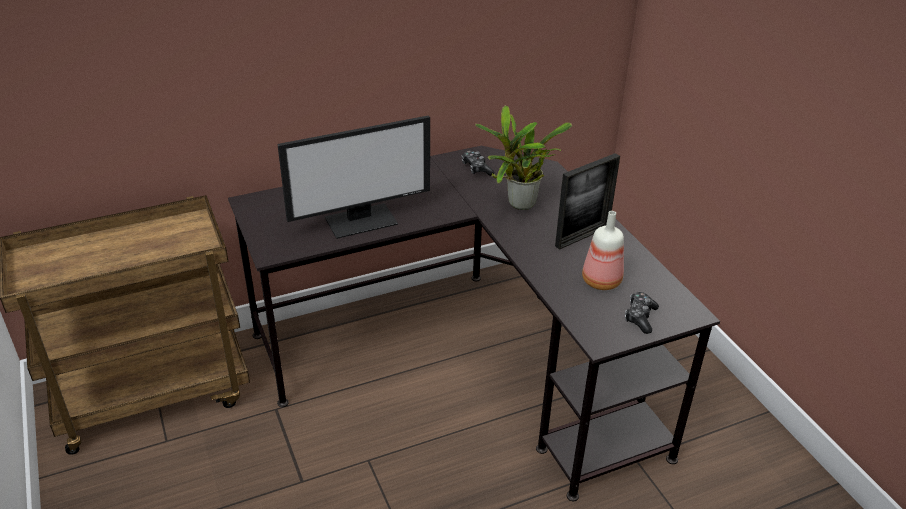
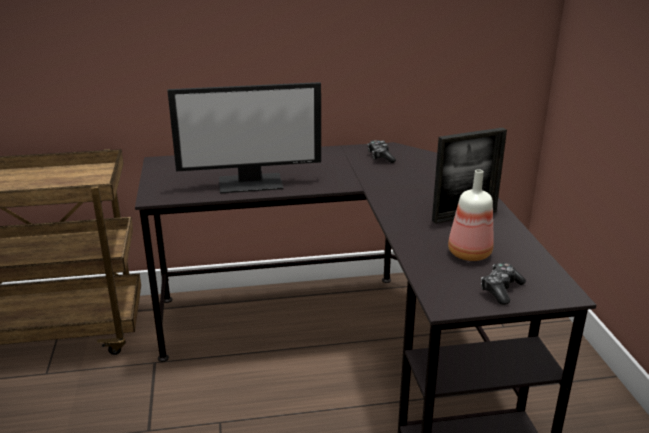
camera: 15 degrees right, 10 degrees down
potted plant [475,105,572,210] -> none

